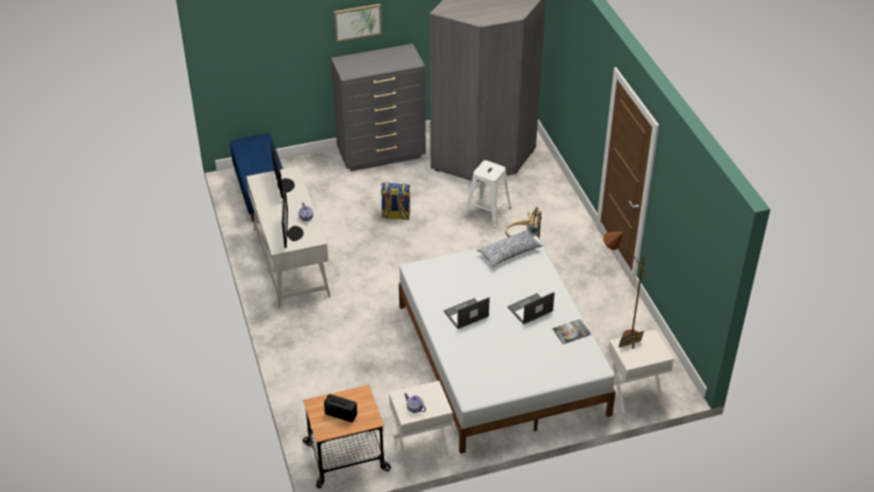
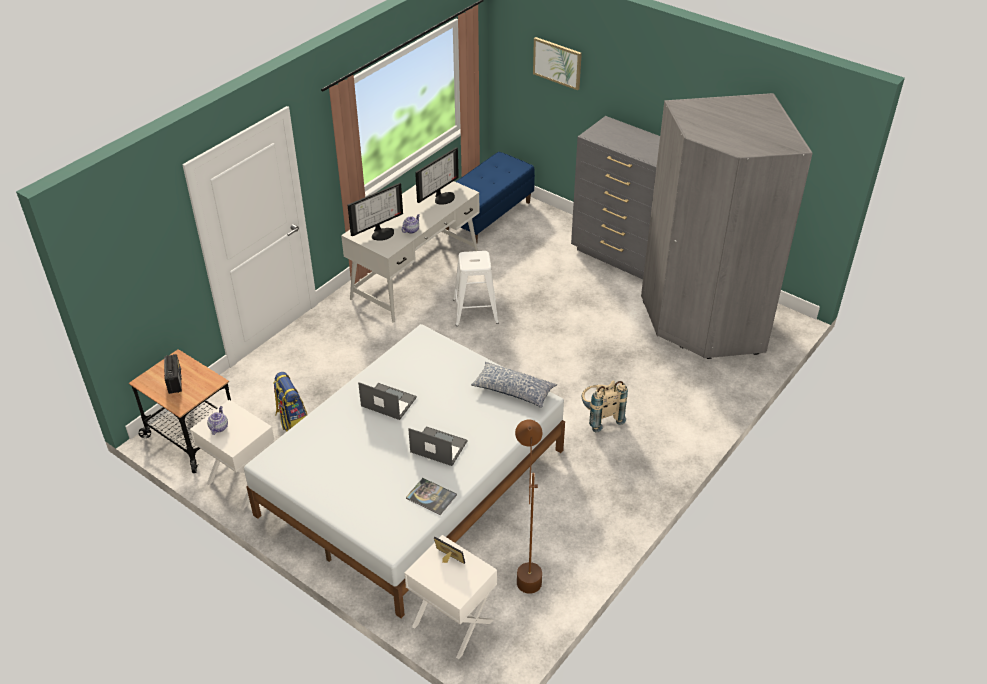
camera: 55 degrees right, 0 degrees up
picture [334,4,382,42] -> picture moved to [533,37,582,90]
backpack [381,182,410,220] -> backpack moved to [273,372,307,432]
white stool [464,160,512,228] -> white stool moved to [453,251,499,326]

